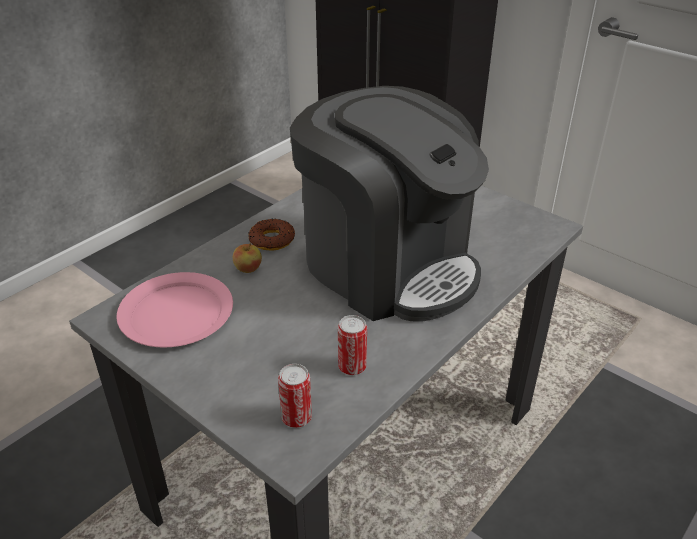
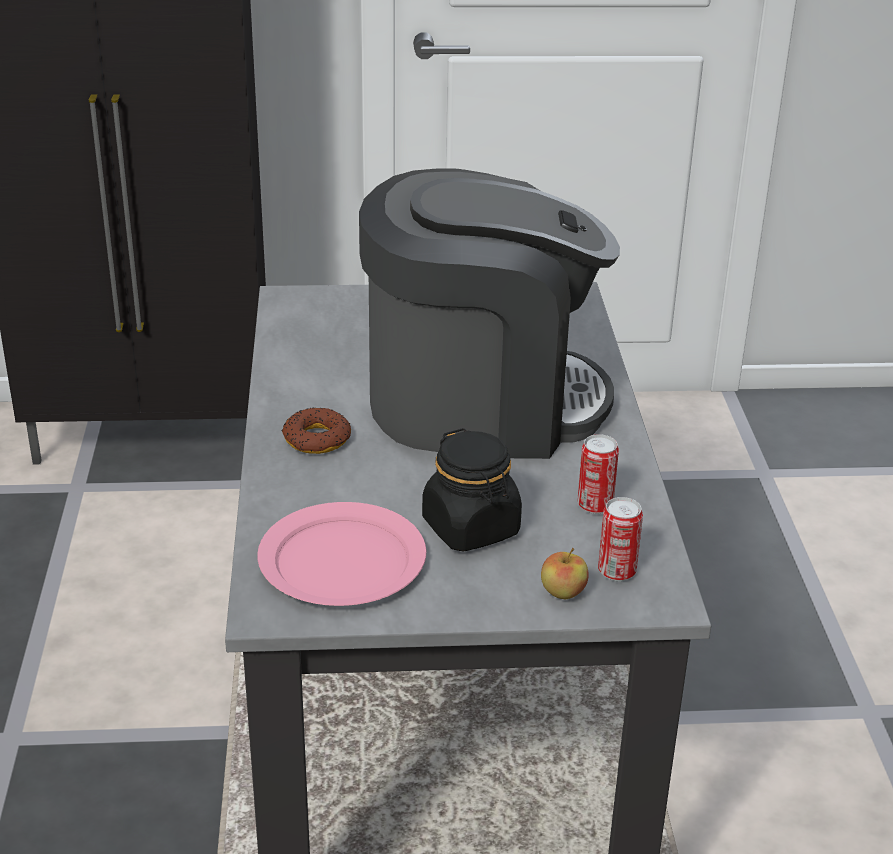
camera: 45 degrees left, 5 degrees down
apple [233,243,262,273] -> apple moved to [541,548,588,599]
none -> black jar [422,428,522,552]

